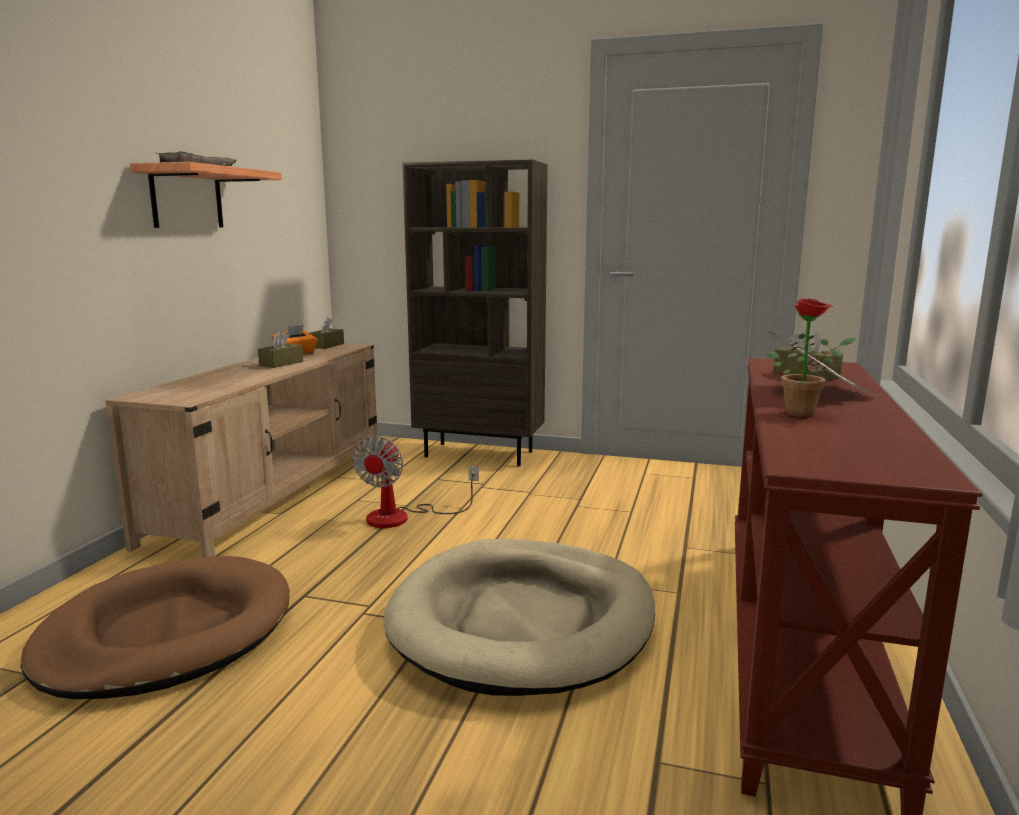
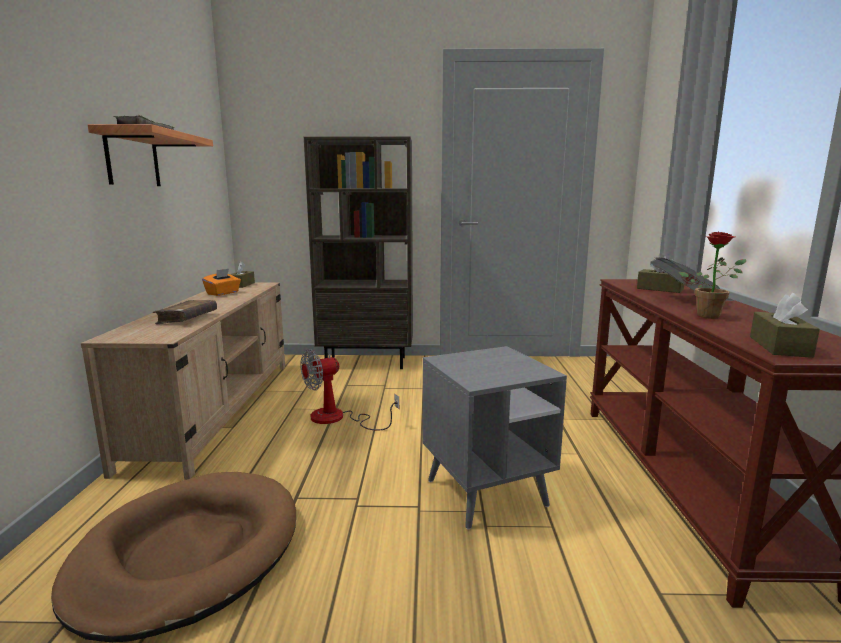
camera: 15 degrees left, 0 degrees up
brown tissue box [258,330,303,368] -> brown tissue box moved to [750,293,820,358]
fan [352,436,479,528] -> fan turned 60 degrees clockwise [300,349,399,431]
beige dog bed [384,539,655,696] -> grey side table [423,346,567,530]
none -> brown book [153,300,217,324]

